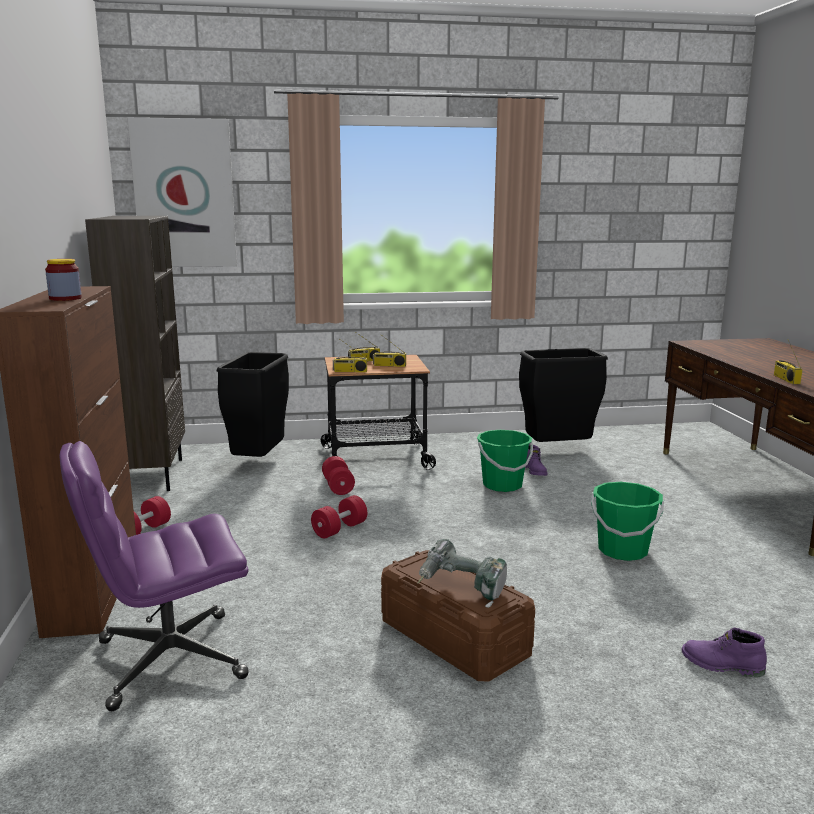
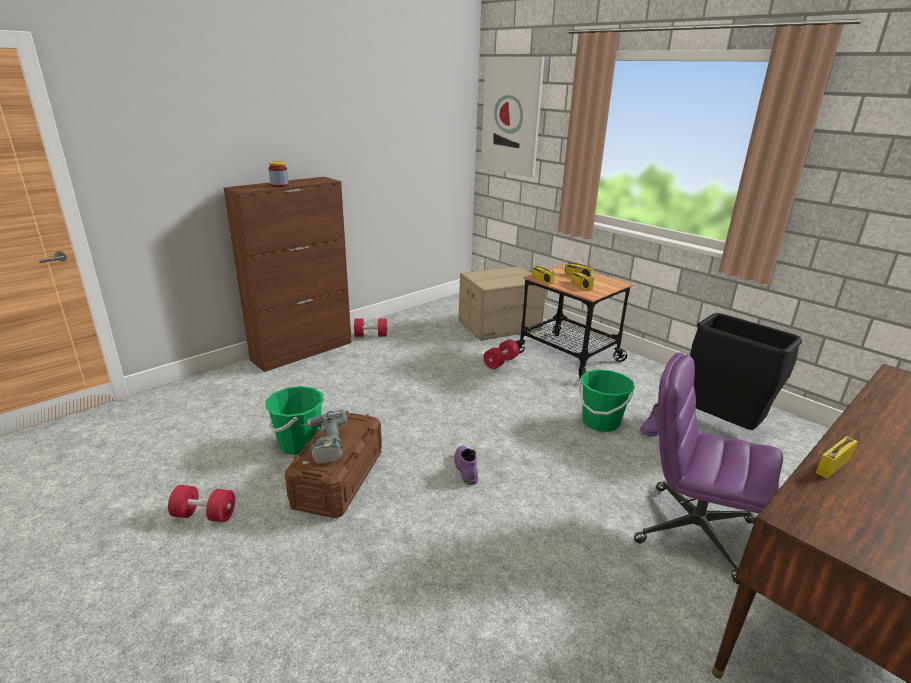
camera: 55 degrees right, 10 degrees up
purple office chair [60,441,249,711] -> purple office chair moved to [634,353,783,584]
brown bookcase [85,216,185,491] -> none
black trash can [217,352,289,457] -> cardboard box [458,266,546,341]
red dumbbell [311,495,367,538] -> red dumbbell moved to [168,485,235,522]
green bucket [591,482,664,561] -> green bucket moved to [265,386,324,455]
purple boot [682,628,767,677] -> purple boot moved to [454,446,478,485]

